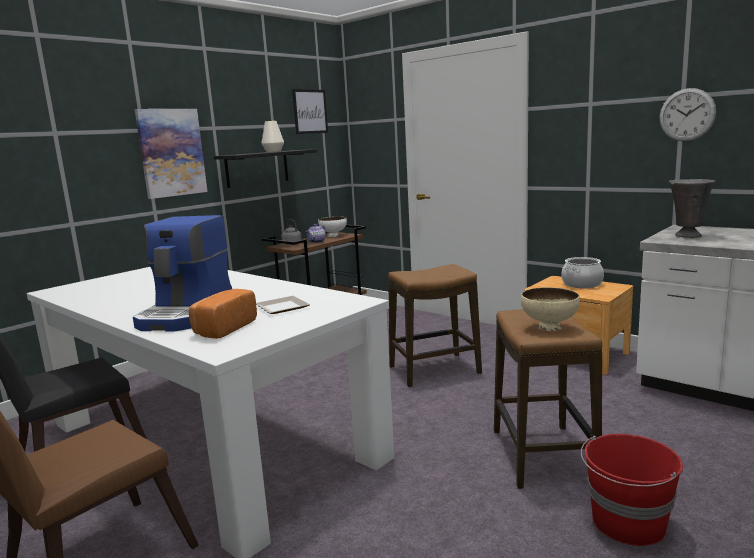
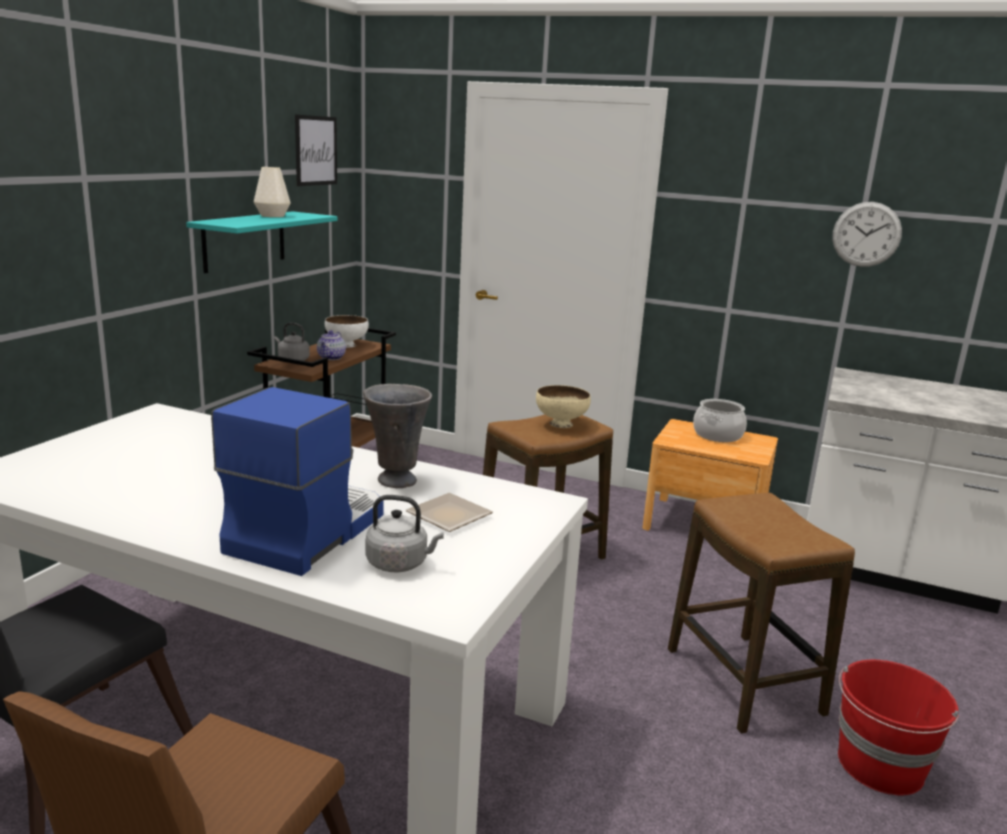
camera: 20 degrees left, 5 degrees up
coffee machine [133,215,232,331] -> coffee machine turned 150 degrees counterclockwise [211,387,384,576]
picture [135,109,208,199] -> none
bread [189,289,257,339] -> grey kettle [366,495,444,572]
black shelf [213,149,317,188] -> turquoise shelf [186,211,337,273]
beige bowl [521,287,580,331] -> beige bowl moved to [536,385,591,428]
grey vase [669,179,715,238] -> grey vase moved to [363,384,432,488]

